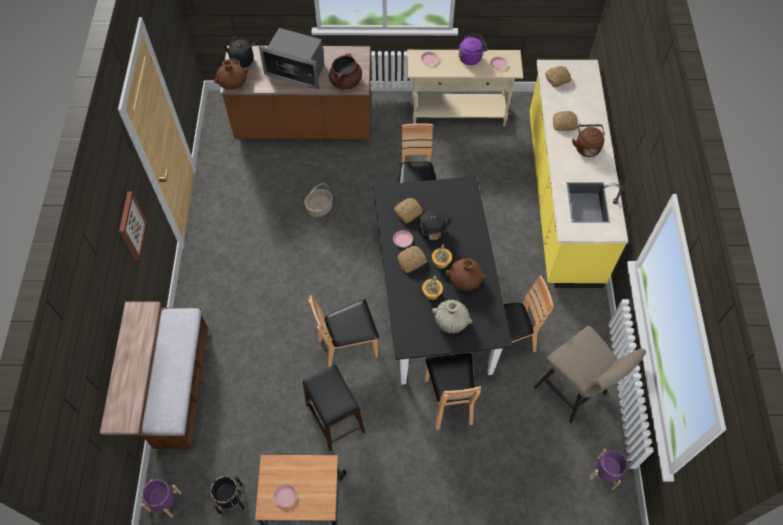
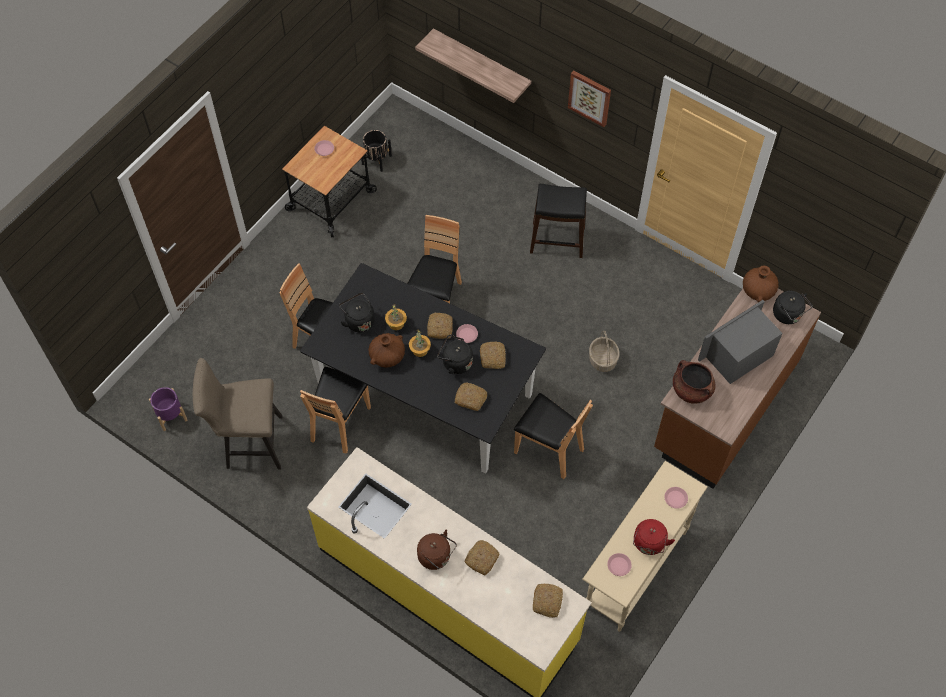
camera: 125 degrees right, 0 degrees up
bench [140,308,208,449] -> none
purple planter [141,479,182,518] -> none
black stool [303,364,365,451] -> black stool moved to [530,184,587,258]
beige vase [432,300,472,333] -> black kettle [339,292,375,332]
purple kettle [459,34,488,65] -> red kettle [633,519,675,555]
none -> bread [455,383,487,411]

